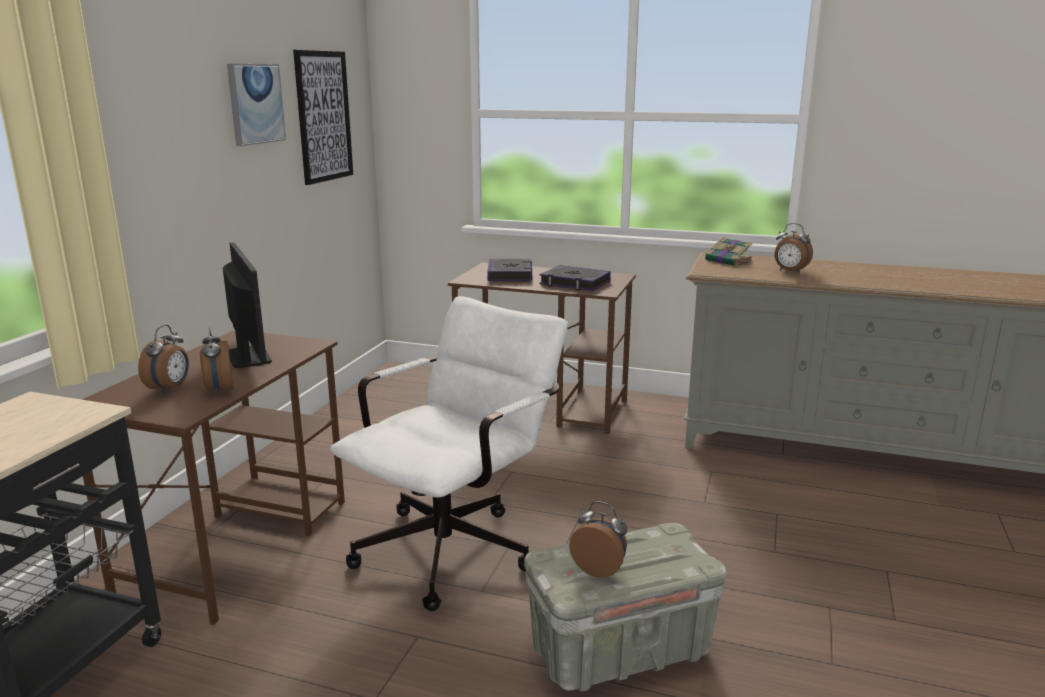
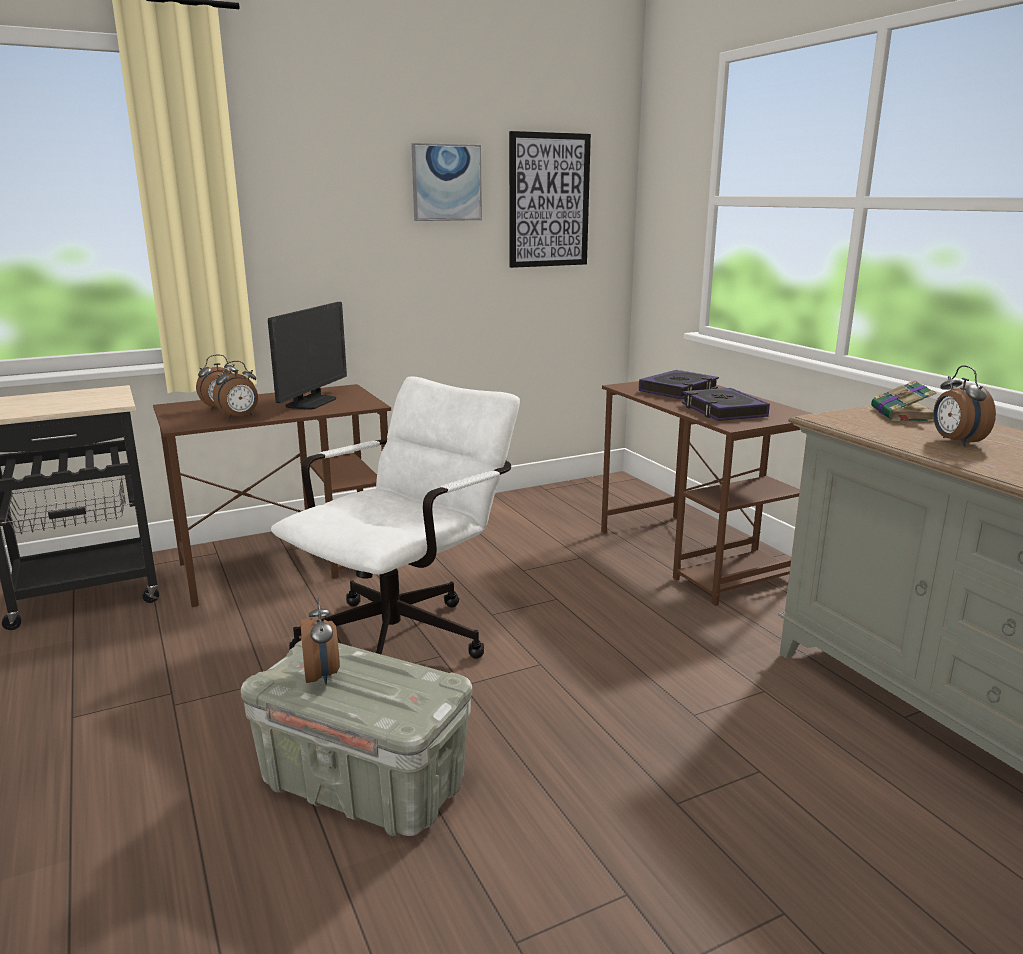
camera: 45 degrees right, 0 degrees up
alarm clock [200,326,233,395] -> alarm clock turned 150 degrees counterclockwise [213,361,258,419]
white office chair [330,296,568,611] -> white office chair turned 45 degrees counterclockwise [271,376,520,659]

